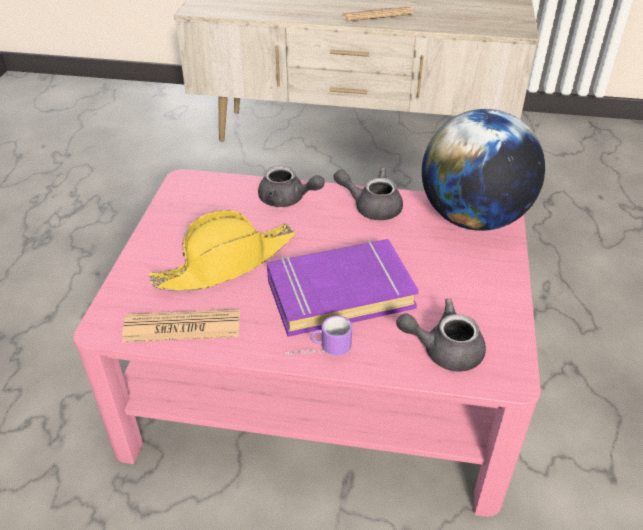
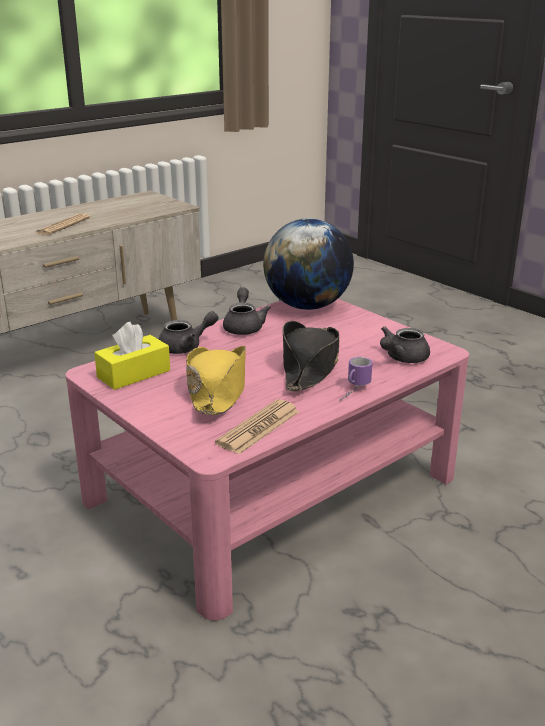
camera: 50 degrees left, 15 degrees down
purple book [267,239,419,337] -> black hat [283,321,340,392]
grey teapot [334,168,403,220] -> grey teapot turned 120 degrees clockwise [223,287,271,335]
none -> yellow tissue box [94,322,170,390]

